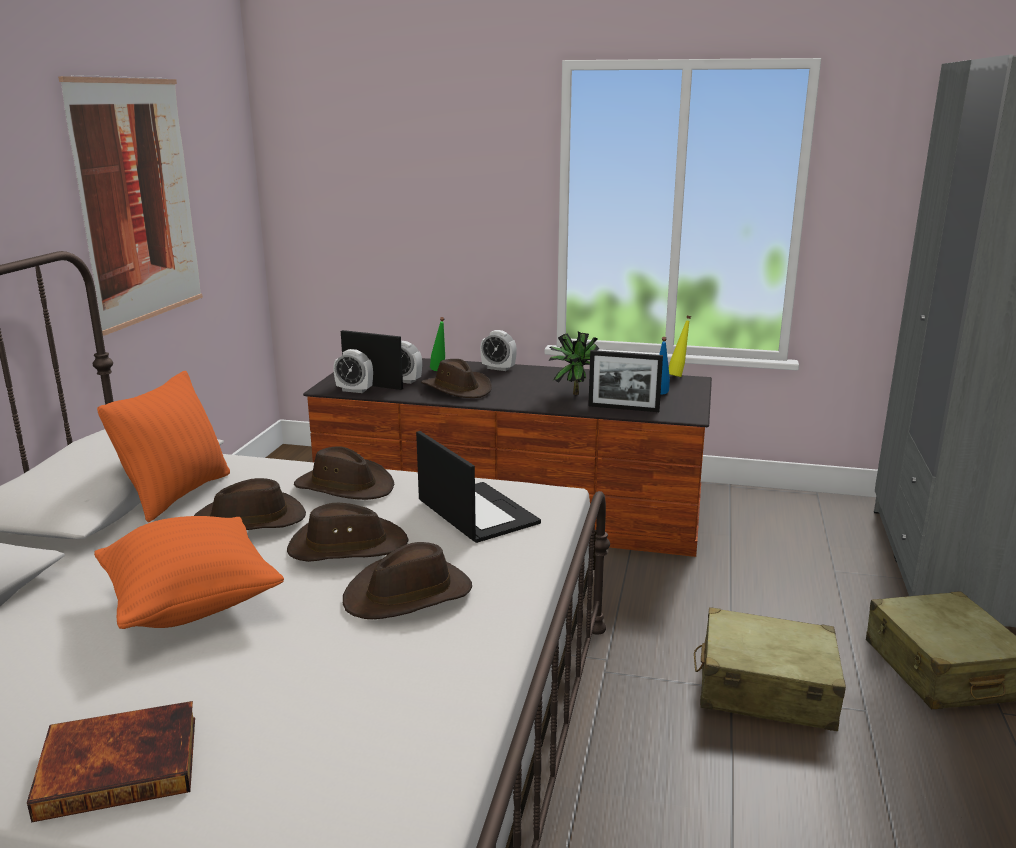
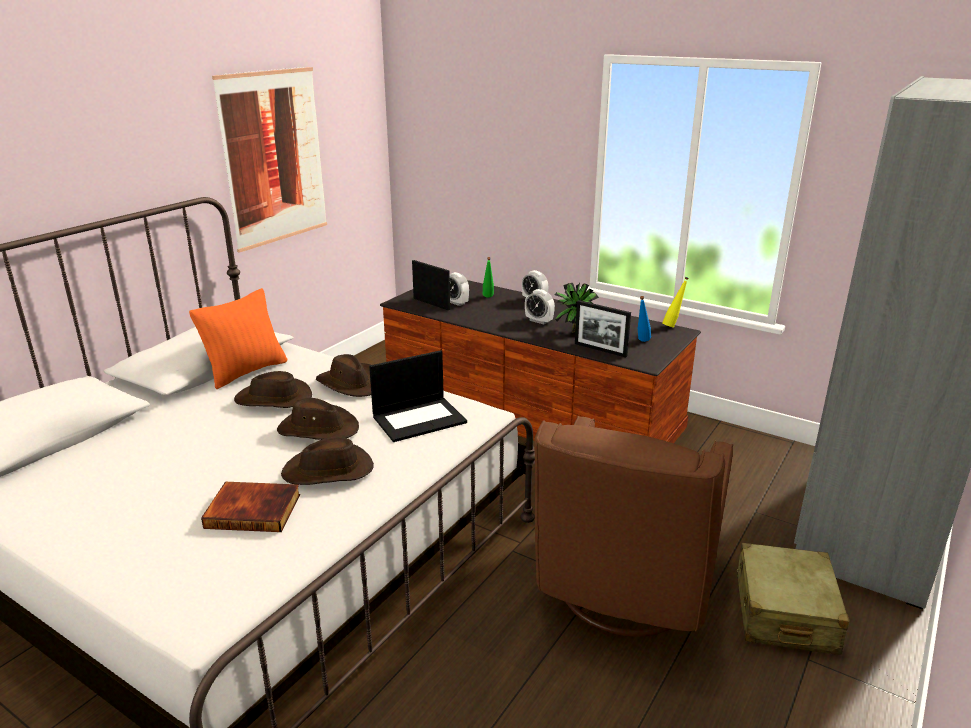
camera: 20 degrees right, 5 degrees up
book [27,701,195,823] -> book moved to [201,482,300,532]
orange pillow [94,516,284,629] -> none
alarm clock [333,349,373,393] -> alarm clock moved to [525,289,555,324]
laptop [416,431,541,543] -> laptop turned 75 degrees clockwise [369,350,467,442]
brown hat [421,359,492,398] -> none
beige suitcase [694,607,846,731] -> brown armchair [534,416,733,637]

